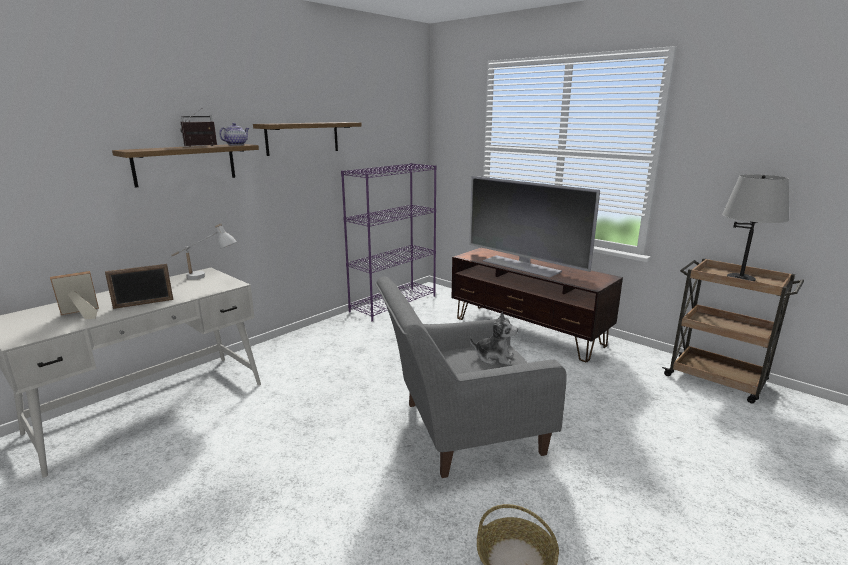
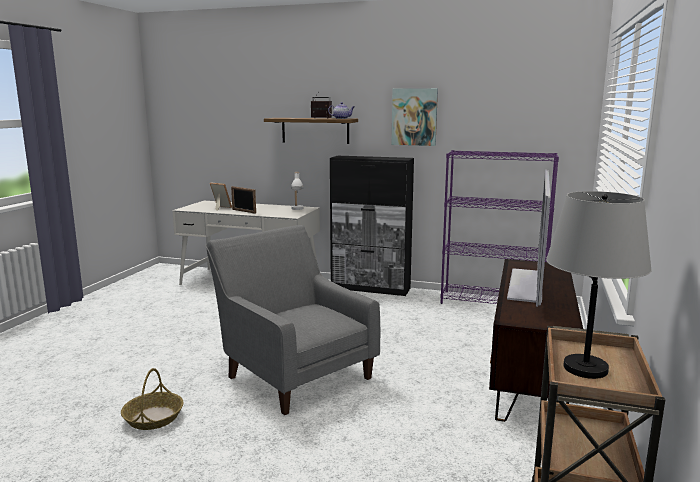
camera: 65 degrees right, 5 degrees down
shelf [253,122,362,156] -> picture [391,88,438,146]
plush toy [470,312,518,365] -> none
none -> black cabinet [330,156,414,296]

